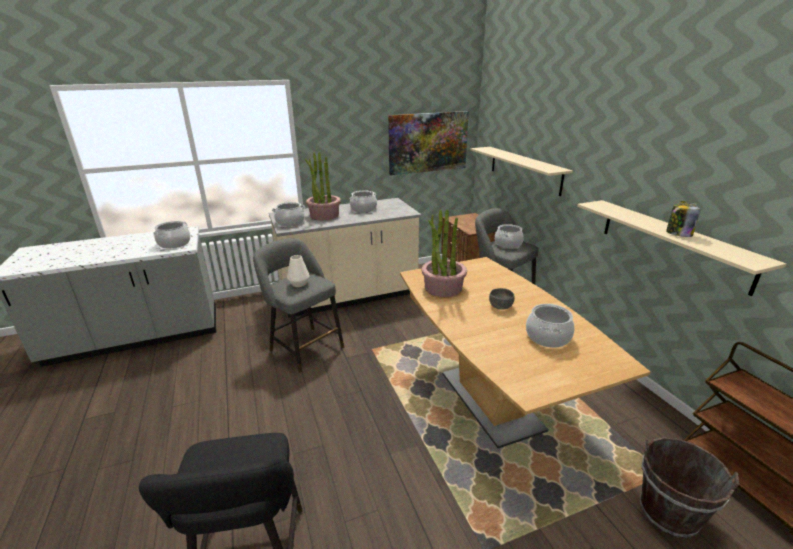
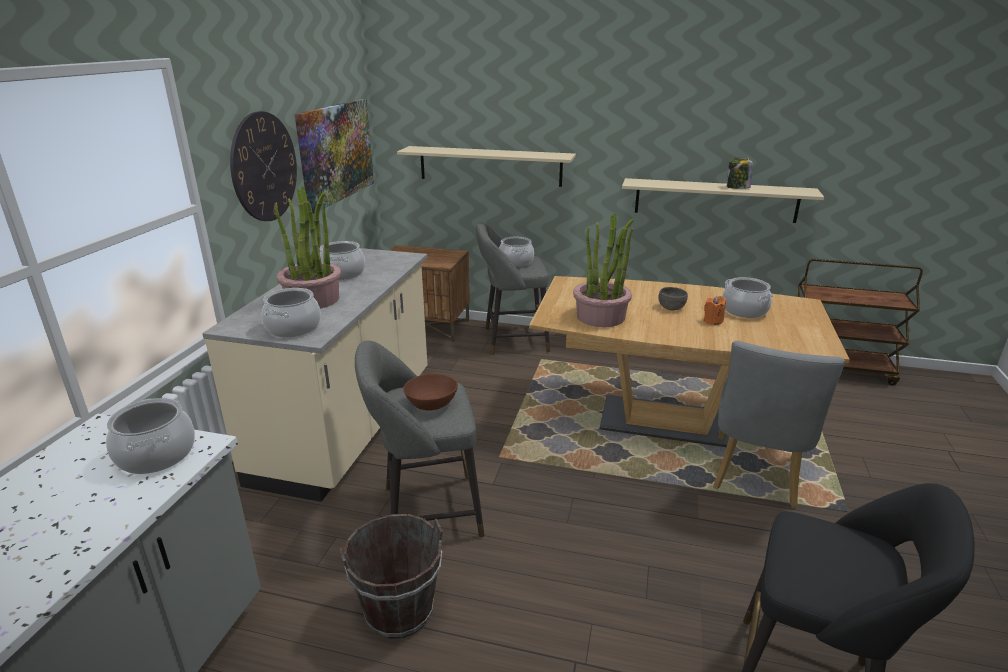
camera: 55 degrees left, 0 degrees up
white vase [287,255,310,287] -> brown bowl [403,374,458,411]
brown bucket [640,437,739,538] -> brown bucket moved to [339,514,443,639]
none -> wall clock [230,111,297,221]
none -> orange candle [704,296,726,325]
none -> grey chair [713,341,845,508]

